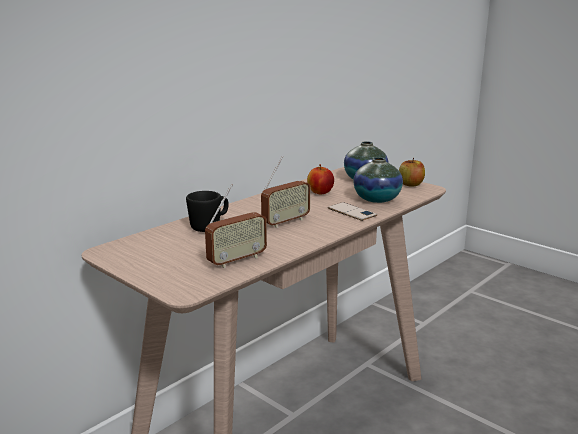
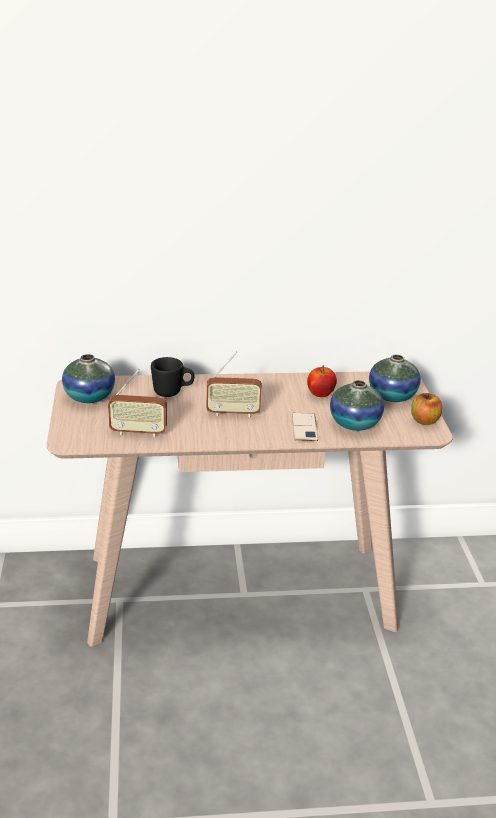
camera: 40 degrees right, 10 degrees up
none -> vase [62,354,115,403]

